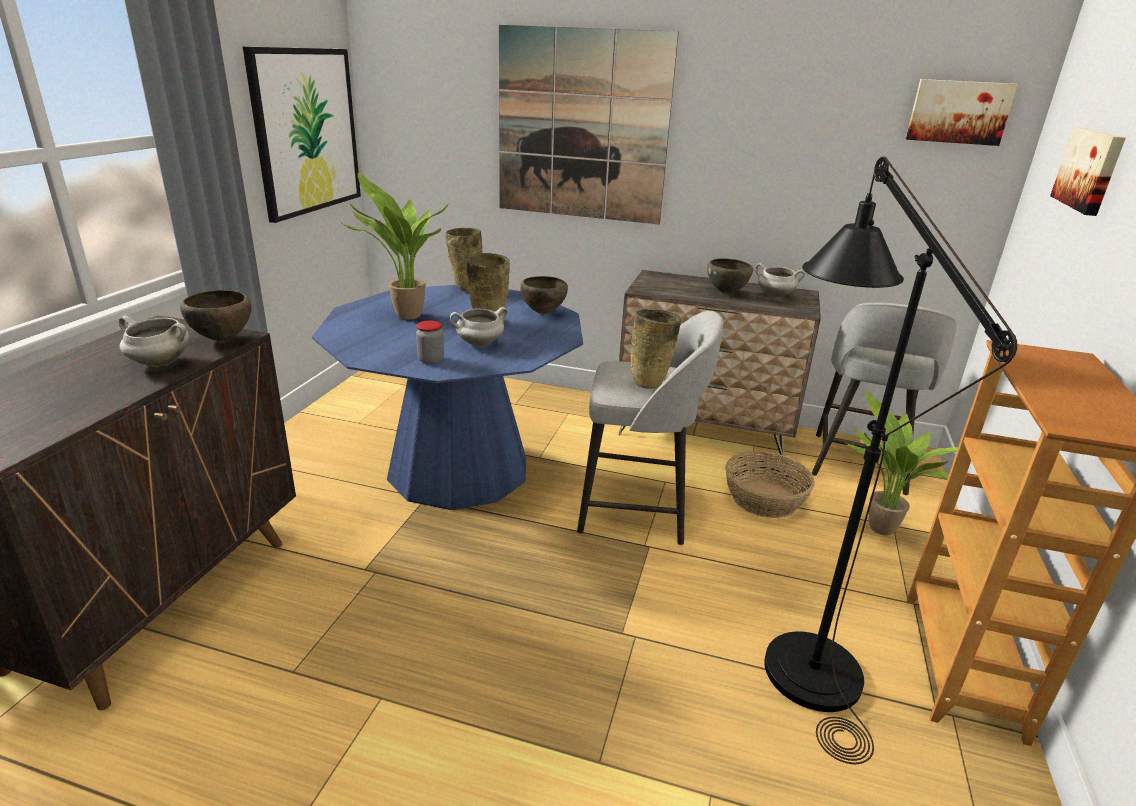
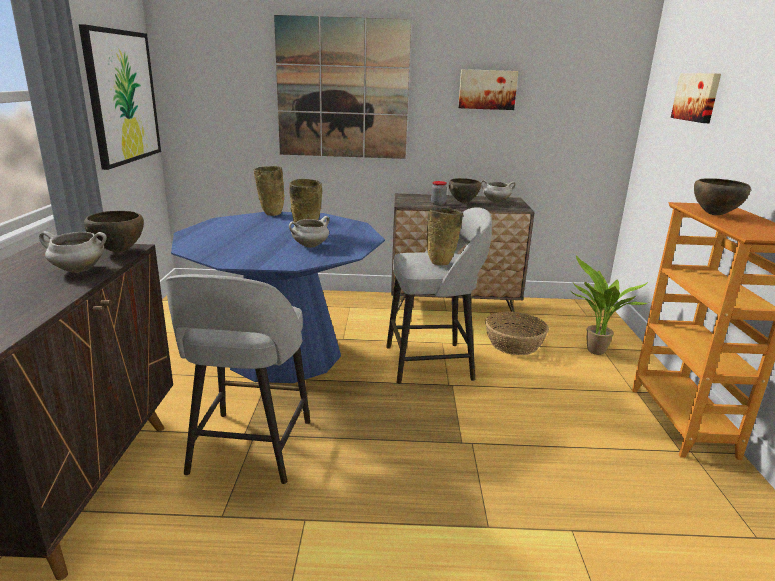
camera: 15 degrees left, 5 degrees down
potted plant [342,172,449,319] -> none
jar [416,321,444,364] -> jar moved to [431,181,447,205]
brown bowl [520,276,568,314] -> brown bowl moved to [694,178,751,215]
black floor lamp [764,156,1017,764] -> none
grey stool [812,303,956,495] -> grey stool moved to [166,274,310,484]
picture [906,79,1018,146] -> picture moved to [458,69,518,110]

